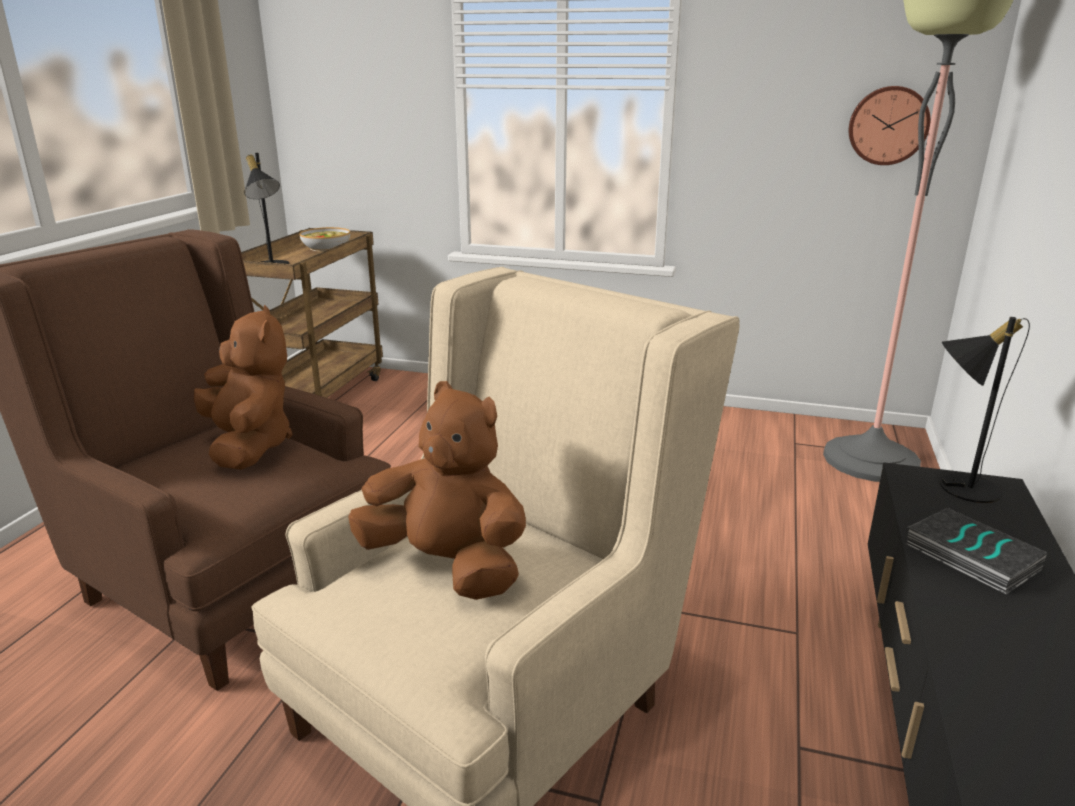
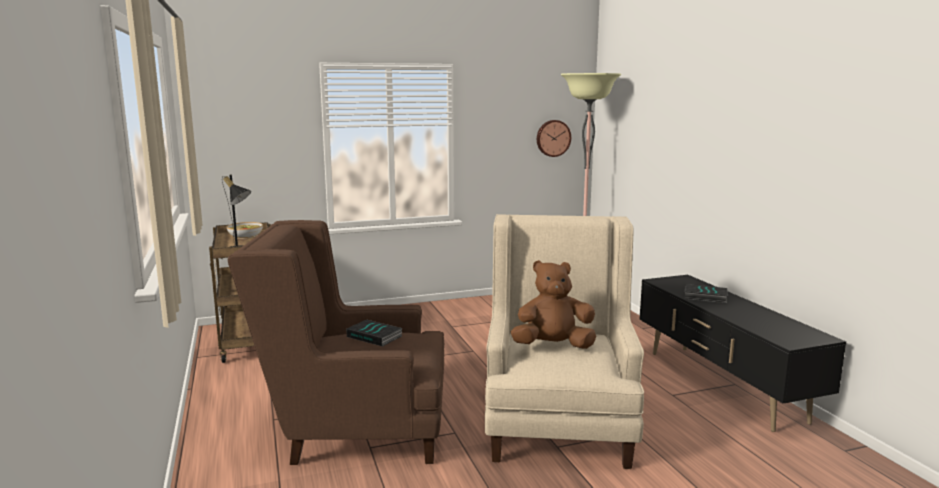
camera: 35 degrees left, 10 degrees down
brown plush toy [194,305,292,470] -> book [346,320,403,347]
black table lamp [940,317,1030,503] -> none

